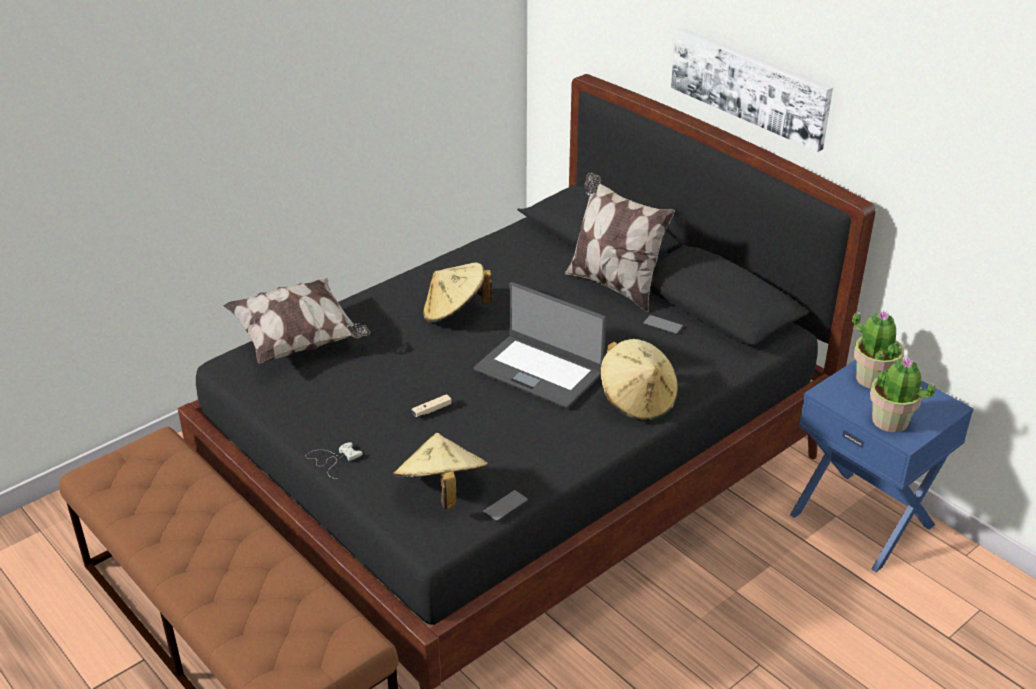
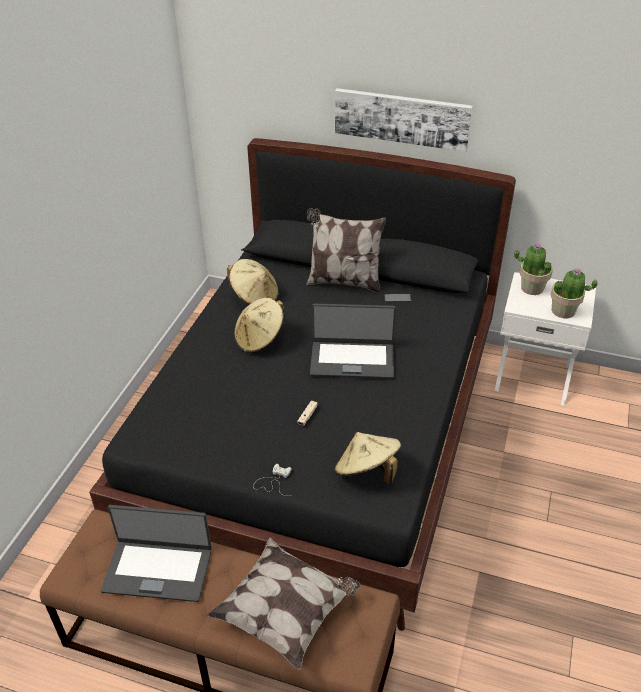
camera: 30 degrees left, 5 degrees up
pillow [223,278,370,364] -> pillow moved to [207,538,360,670]
phone [483,490,528,522] -> none
beige hat [601,339,678,422] -> beige hat moved to [227,259,278,305]
blue nightstand [790,360,973,572] -> white nightstand [495,272,596,406]
none -> laptop [101,505,212,602]

